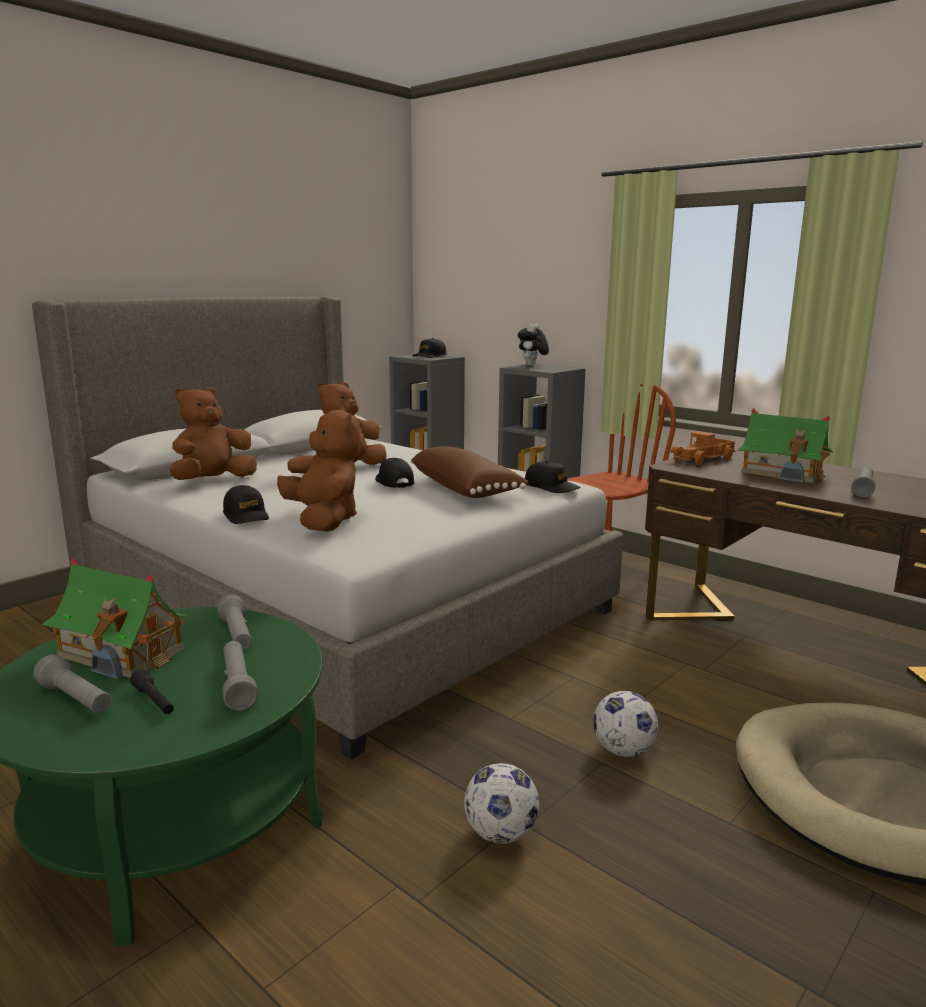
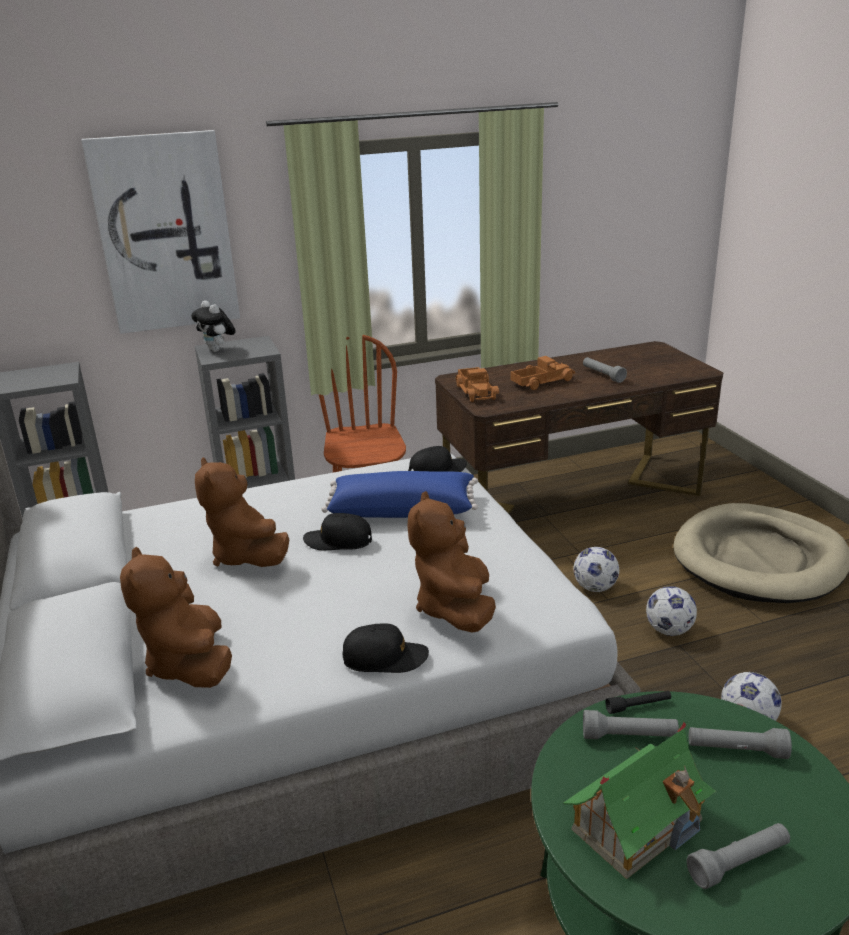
camera: 60 degrees left, 10 degrees up
black flashlight [130,669,174,714] -> black flashlight moved to [605,691,671,714]
brown plush toy [277,406,360,532] -> brown plush toy turned 90 degrees counterclockwise [407,491,496,633]
brown pillow [411,446,528,498] -> blue pillow [322,471,478,518]
black cap [412,338,446,358] -> none
toy house [737,408,833,483] -> toy truck [510,356,575,390]
none -> picture [81,130,240,334]
none -> football [573,547,619,592]

